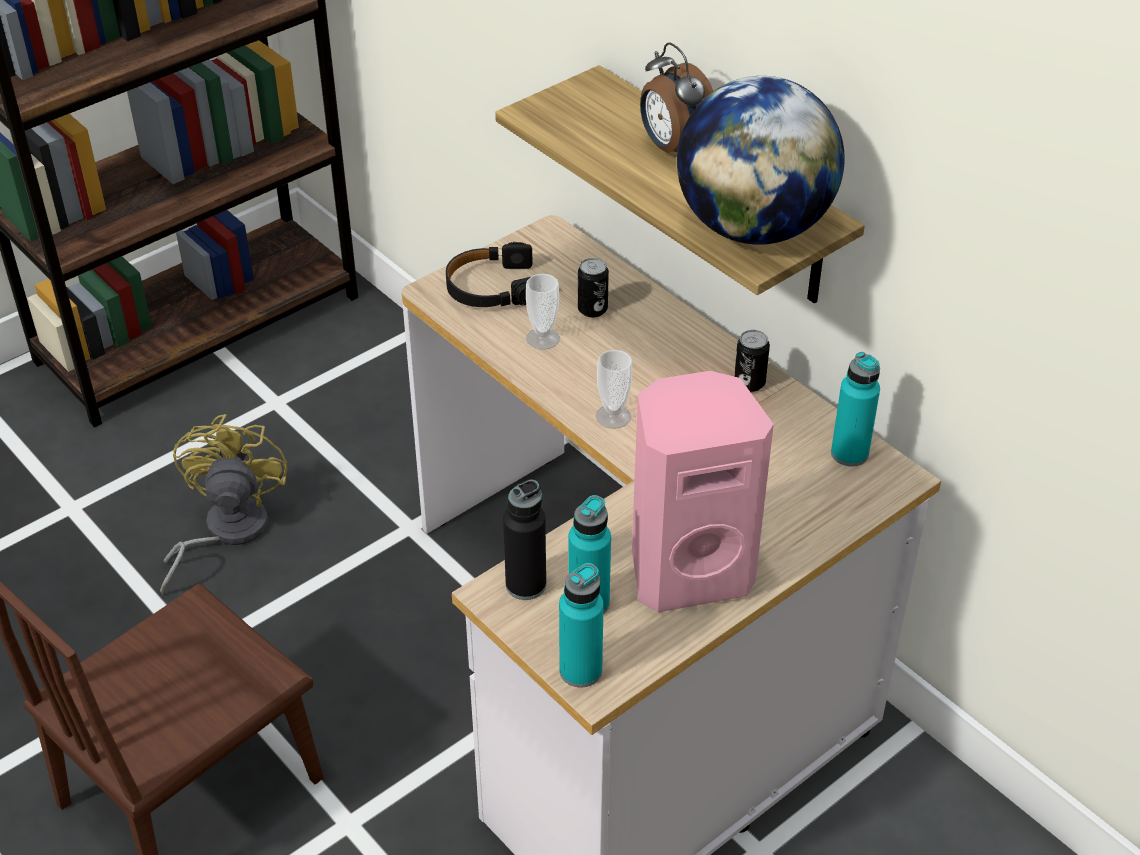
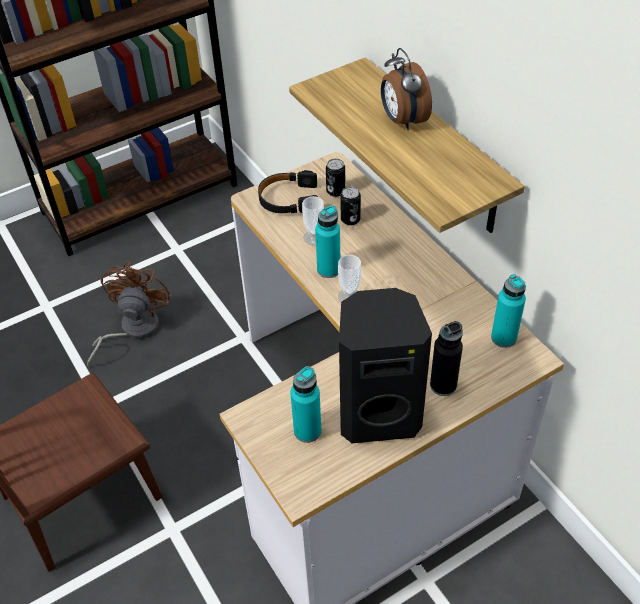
camera: 10 degrees right, 5 degrees up
yellow fan [160,414,288,594] -> brown fan [87,261,171,367]
black bottle [503,479,546,600] -> black bottle moved to [430,321,463,396]
turquoise bottle [559,563,604,687] -> turquoise bottle moved to [315,205,340,278]
pink speaker [632,371,774,612] -> black speaker [339,288,432,443]
globe [677,76,845,245] -> none
can [734,330,770,392] -> can moved to [326,159,345,197]

